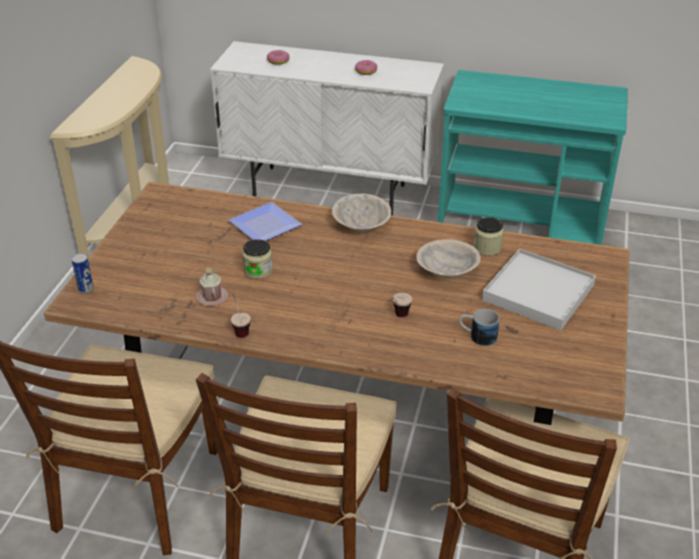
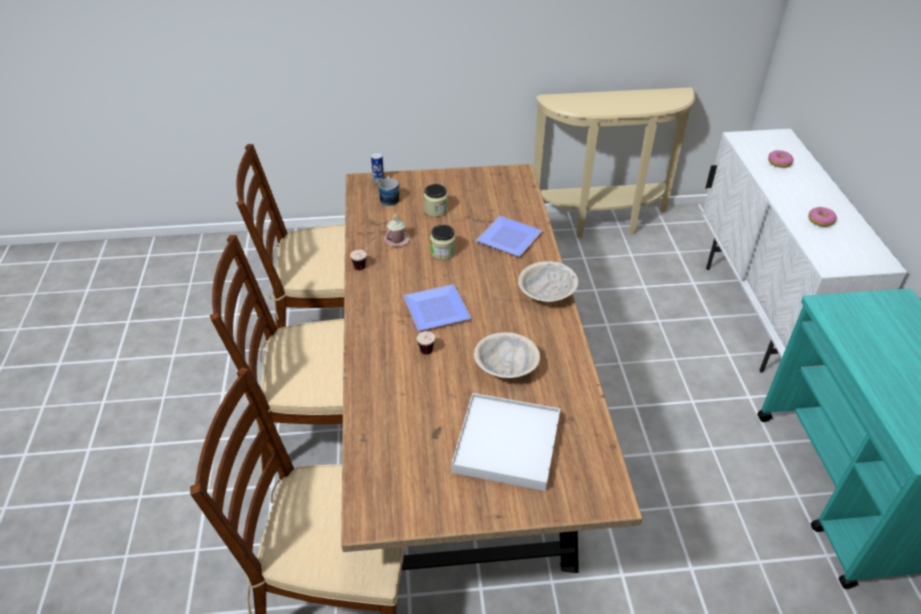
camera: 70 degrees right, 5 degrees up
mug [459,309,499,346] -> mug moved to [379,176,400,206]
jar [474,217,504,256] -> jar moved to [424,184,448,217]
none -> plate [403,284,471,331]

